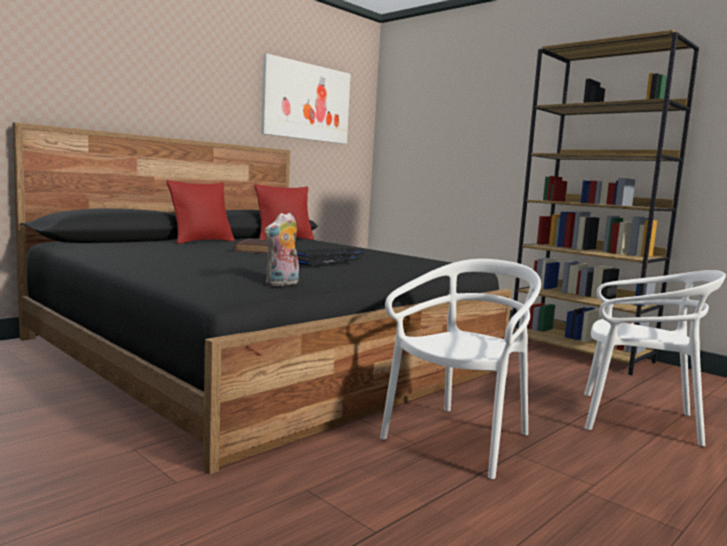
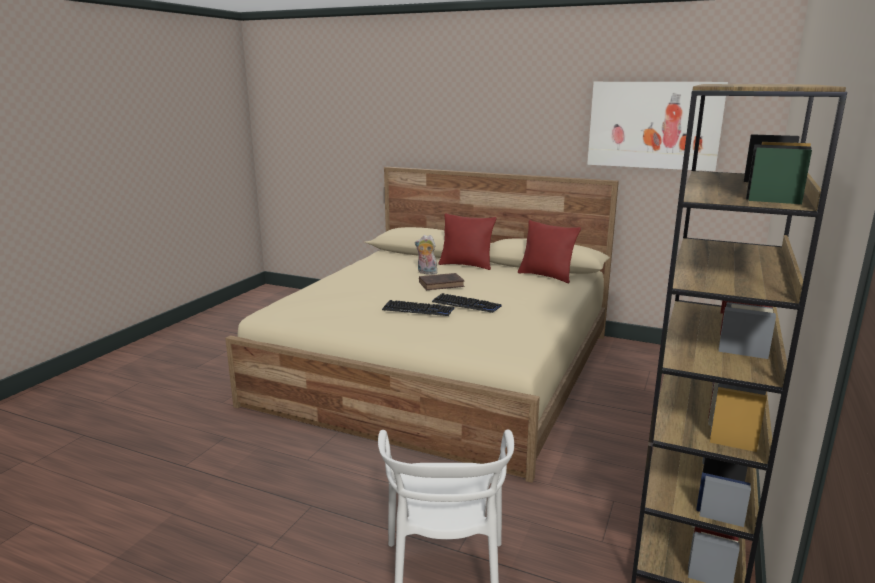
camera: 70 degrees right, 10 degrees up
black bed [13,122,512,474] -> beige bed [225,167,619,483]
plush toy [265,213,299,286] -> plush toy moved to [415,235,437,275]
white chair [380,259,541,479] -> none

